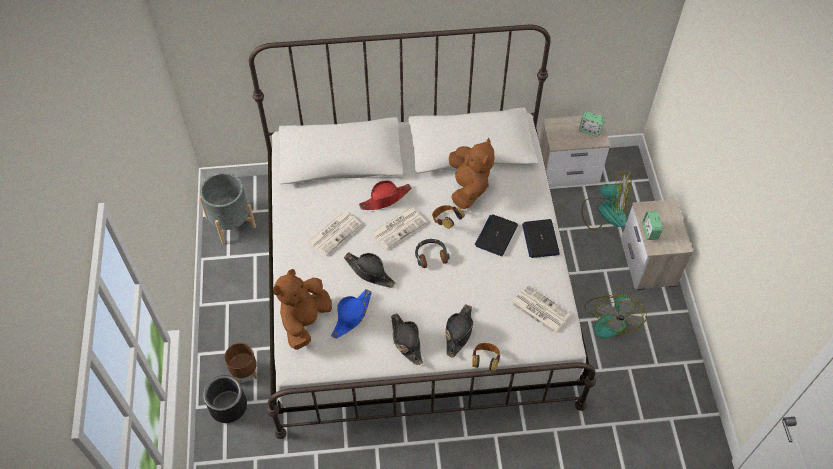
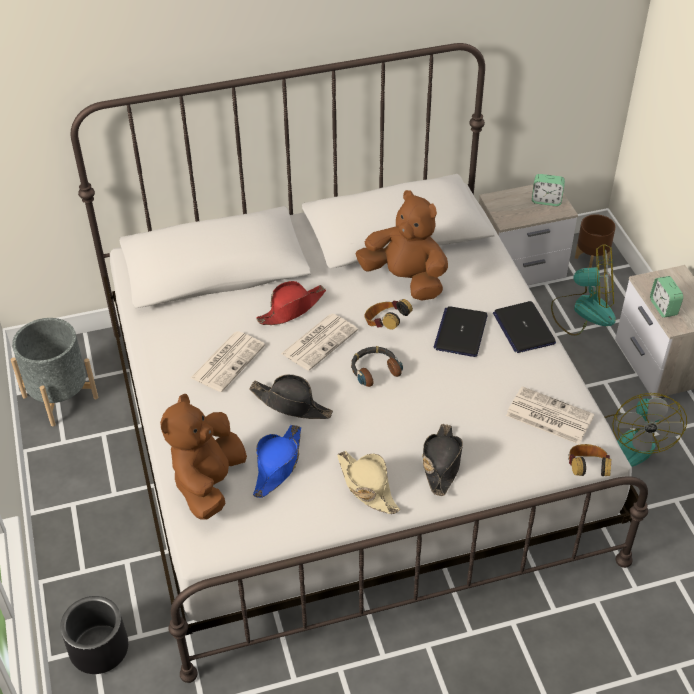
camera: 10 degrees left, 10 degrees down
brown planter [224,343,258,382] -> brown planter moved to [575,214,616,268]
black hat [391,314,423,365] -> beige hat [337,451,400,514]
brown plush toy [449,138,494,209] -> brown plush toy turned 45 degrees counterclockwise [356,190,448,301]
headphones [472,343,500,371] -> headphones moved to [568,444,611,476]

